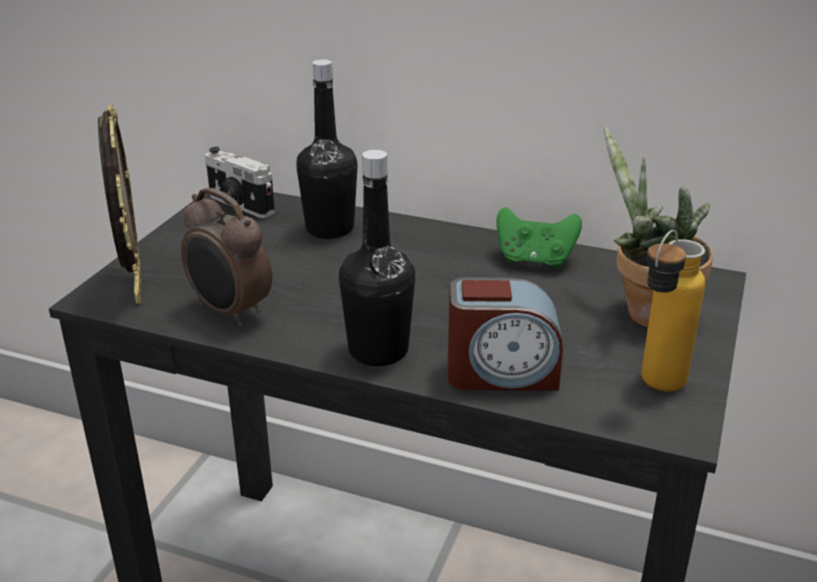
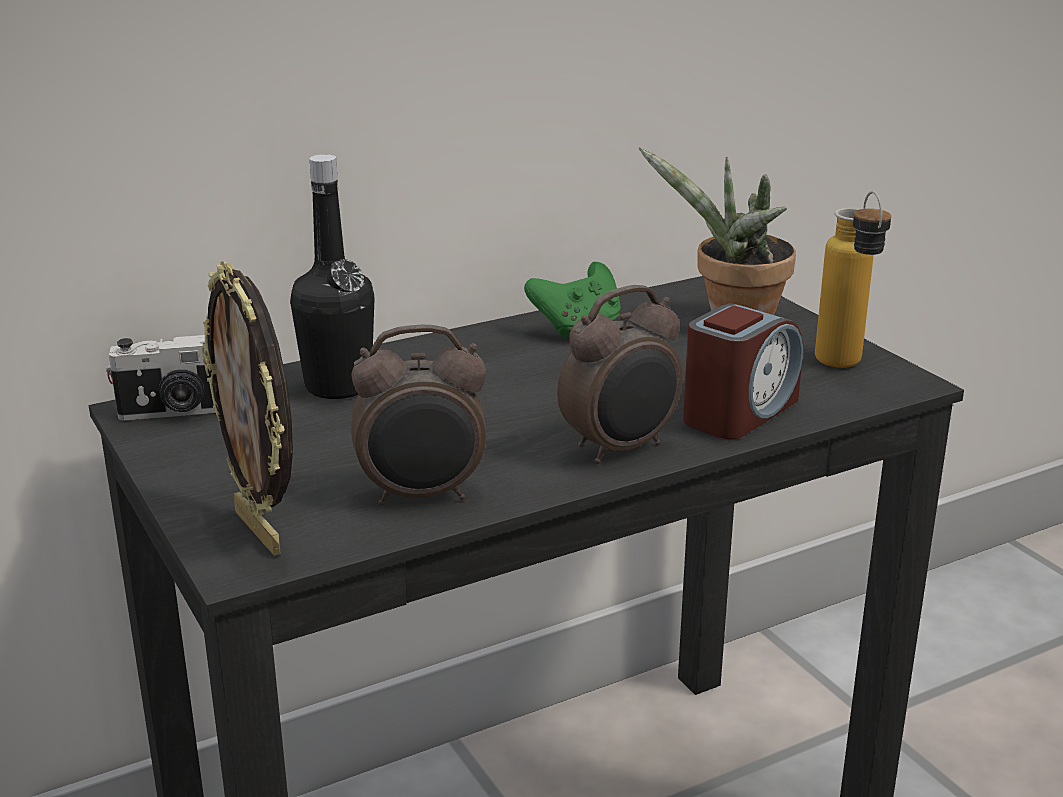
camera: 50 degrees left, 5 degrees down
picture frame [98,103,142,304] -> picture frame turned 150 degrees counterclockwise [202,261,293,556]
black bottle [339,150,415,366] -> alarm clock [557,285,683,464]

